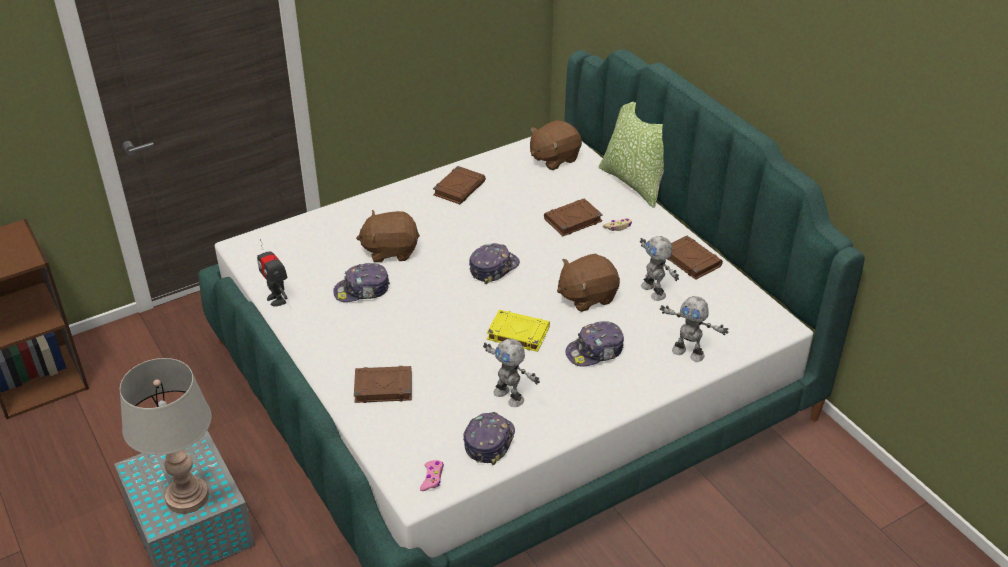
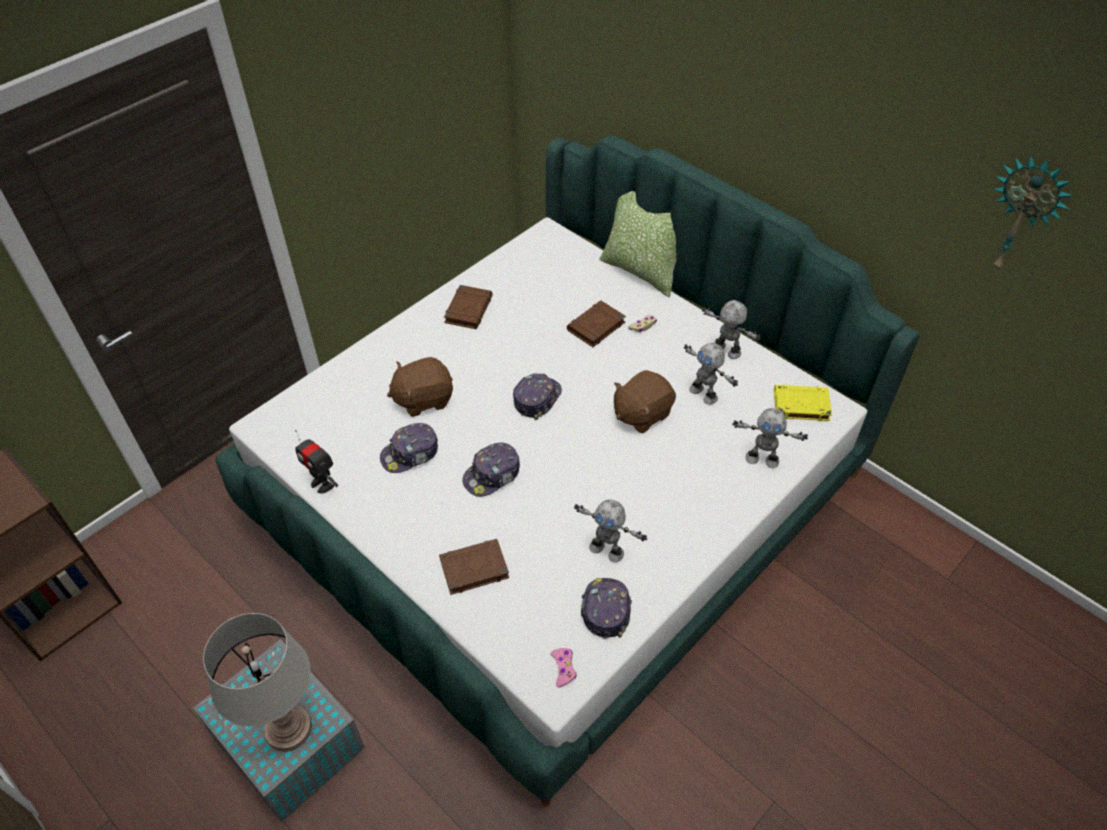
camera: 15 degrees left, 10 degrees up
yellow book [487,310,550,352] -> yellow book moved to [774,385,832,421]
brown plush toy [530,120,582,170] -> none
cap [565,321,624,367] -> cap moved to [462,442,520,497]
brown book [667,236,723,280] -> toy robot [702,300,761,359]
none -> wall clock [993,155,1074,271]

